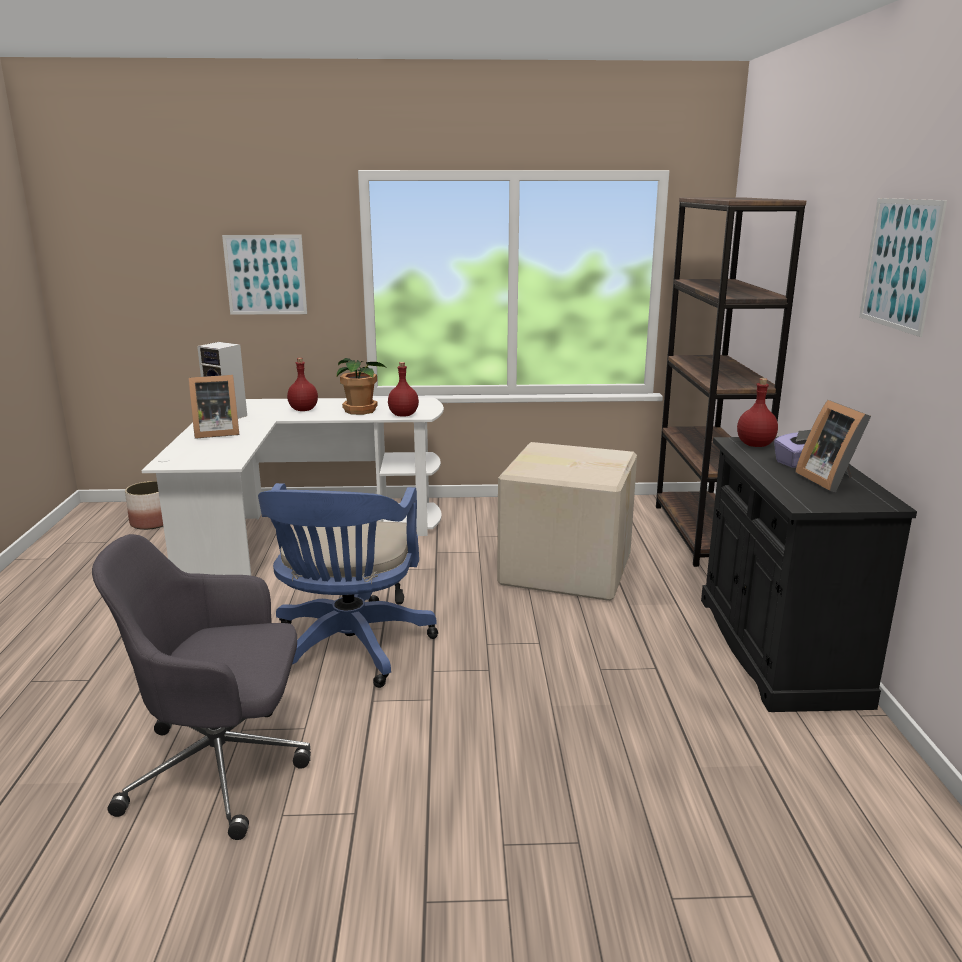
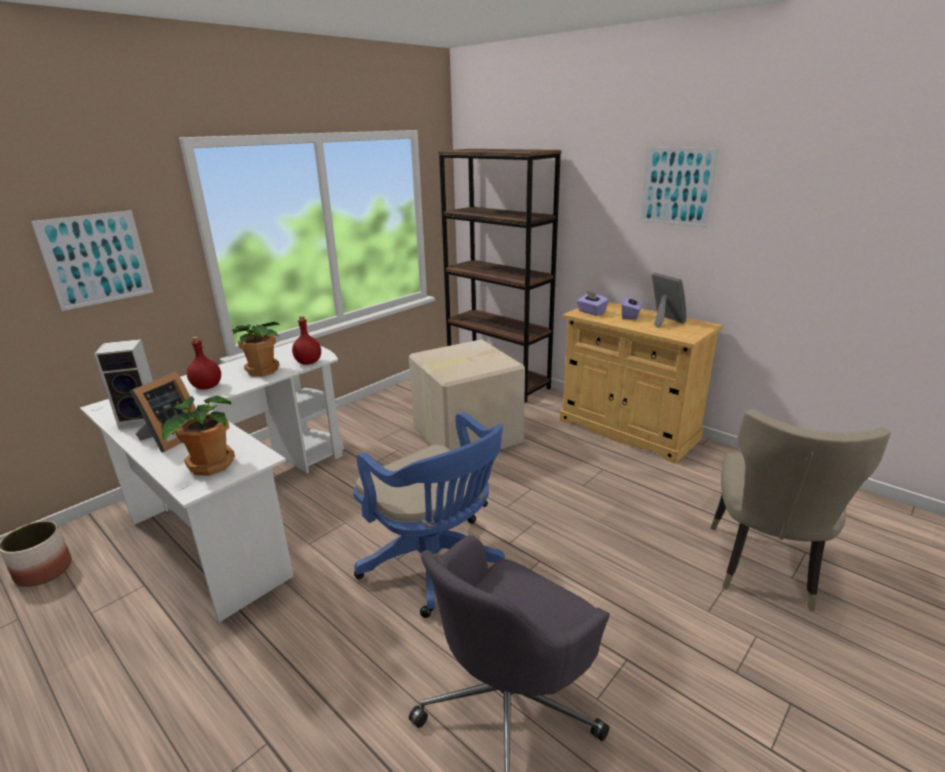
camera: 45 degrees left, 5 degrees up
black cabinet [701,437,917,712] -> beige cabinet [560,302,723,464]
red bottle [737,378,778,447] -> purple tissue box [577,291,609,316]
picture frame [795,400,871,492] -> picture frame turned 150 degrees counterclockwise [651,273,686,328]
none -> potted plant [162,396,235,476]
none -> beige chair [711,409,891,611]

